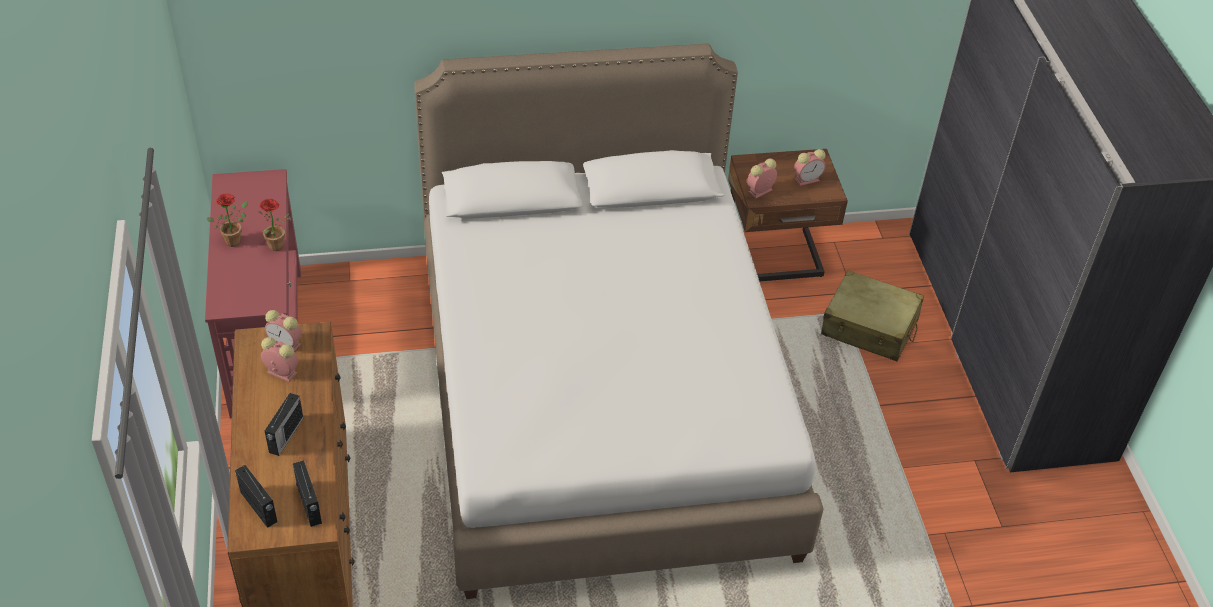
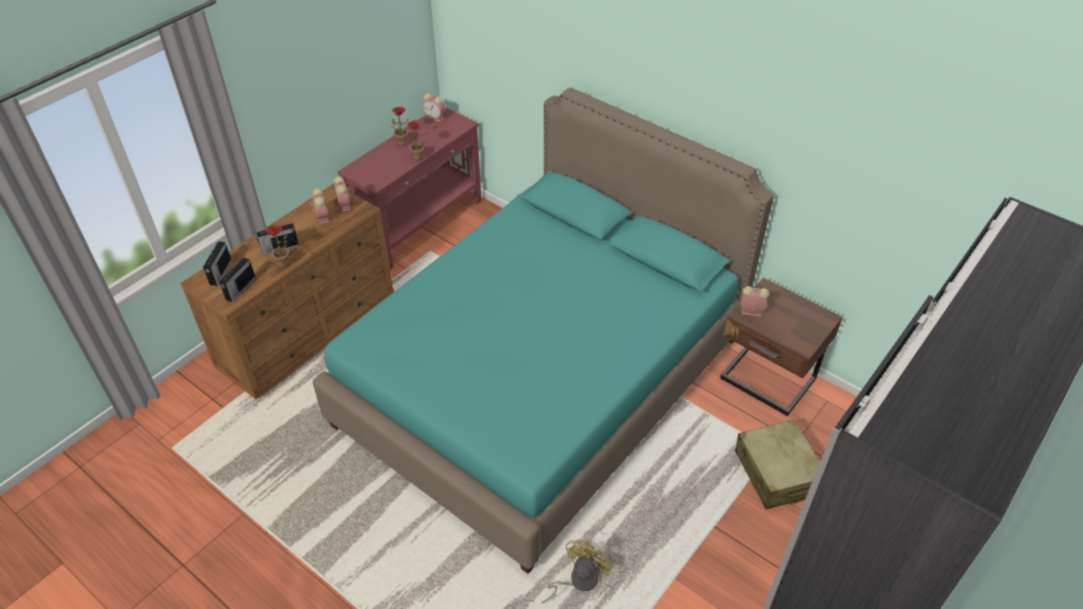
camera: 50 degrees right, 0 degrees up
white bed [414,44,824,599] -> turquoise bed [313,88,774,574]
alarm clock [794,149,826,186] -> alarm clock moved to [423,93,445,122]
none -> potted plant [264,225,289,268]
none -> yellow fan [541,540,612,603]

